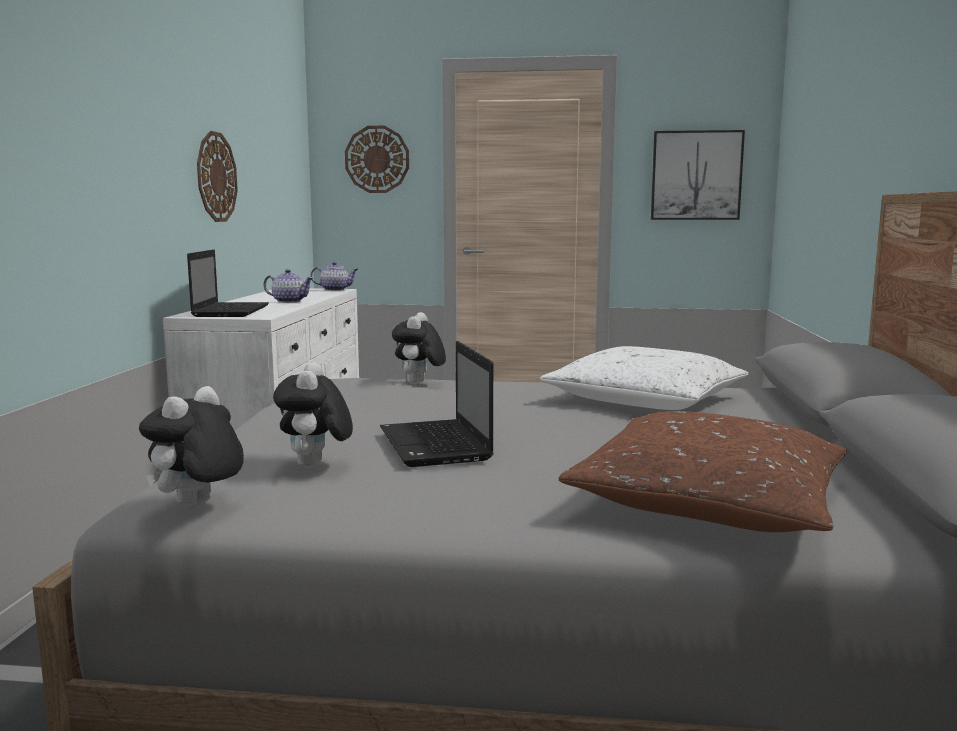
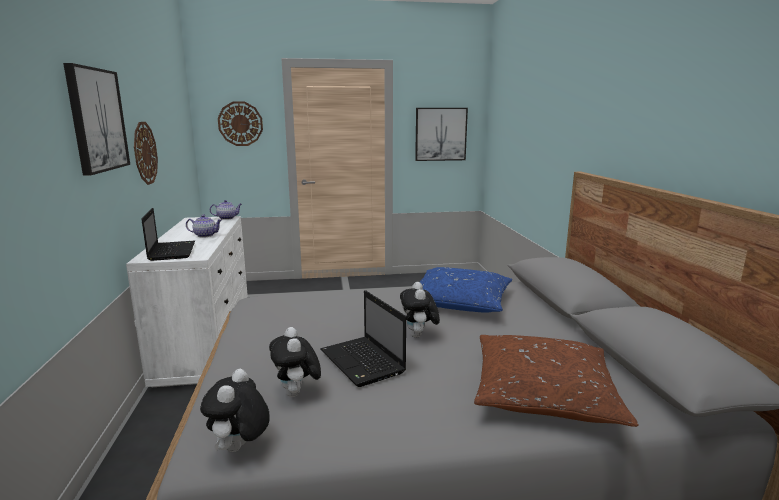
camera: 15 degrees left, 5 degrees up
plush toy [392,312,446,385] -> plush toy moved to [400,282,440,337]
white pillow [540,346,749,410] -> blue pillow [420,267,512,313]
none -> picture [63,63,130,176]

